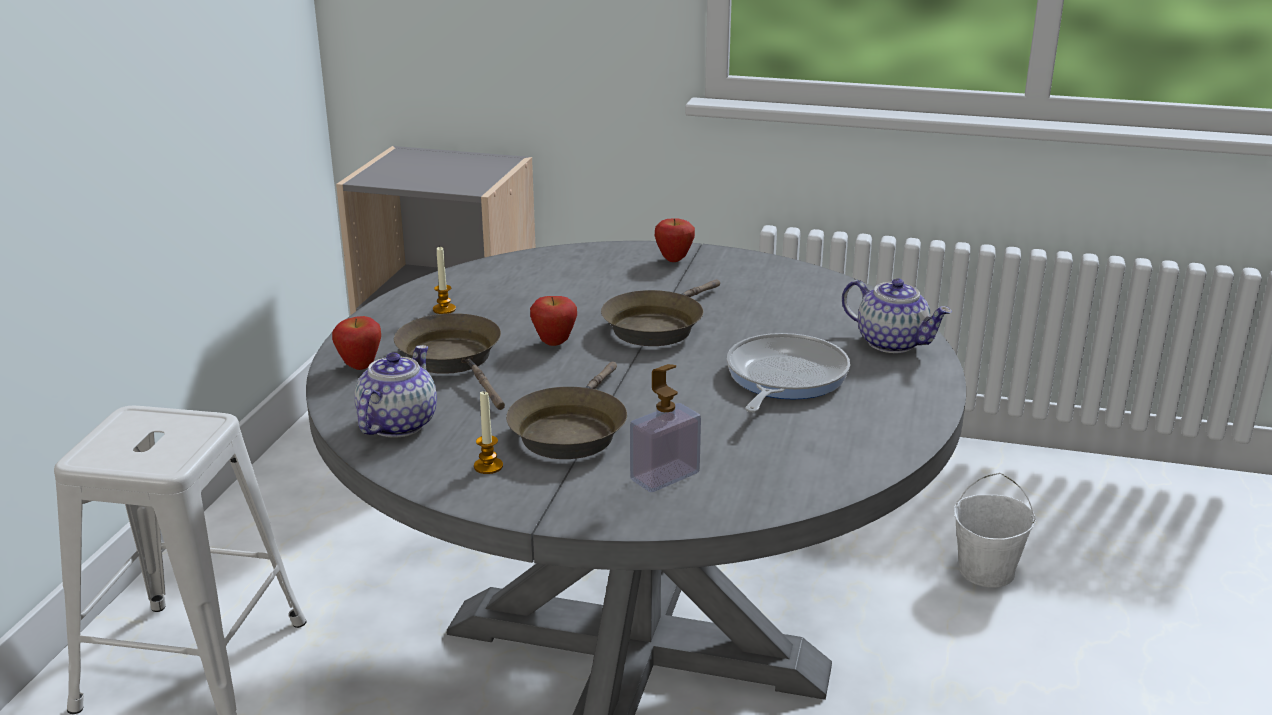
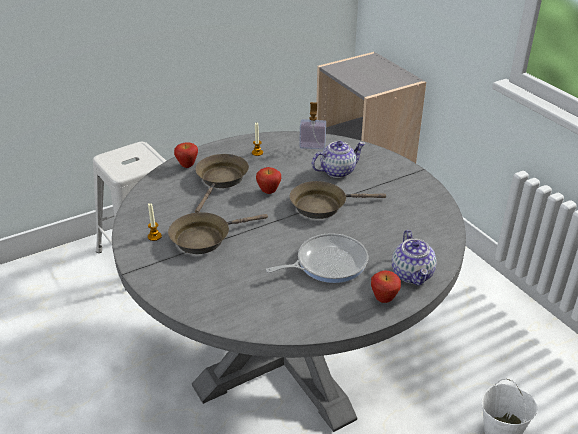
camera: 45 degrees right, 10 degrees up
teapot [354,345,437,437] -> teapot moved to [312,141,365,178]
soap dispenser [630,364,701,492] -> soap dispenser moved to [300,102,326,150]
apple [655,218,695,262] -> apple moved to [371,270,401,303]

